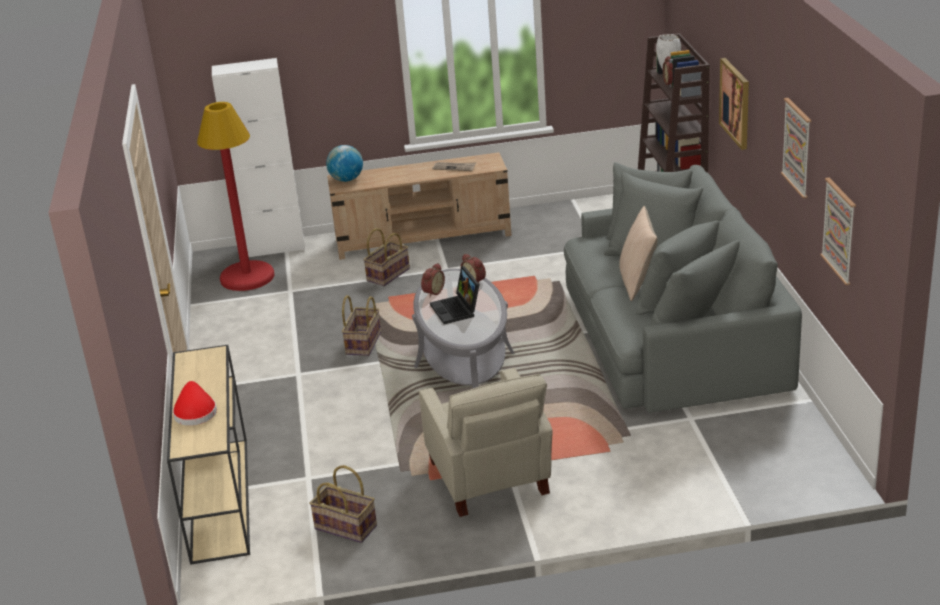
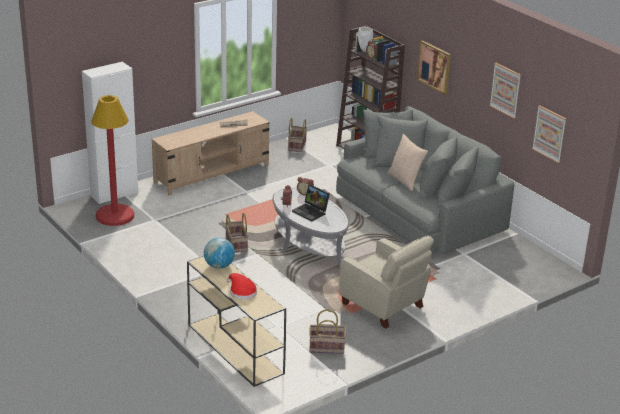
camera: 30 degrees left, 0 degrees up
globe [326,145,363,182] -> globe moved to [204,238,235,269]
basket [363,228,410,286] -> basket moved to [288,118,307,152]

